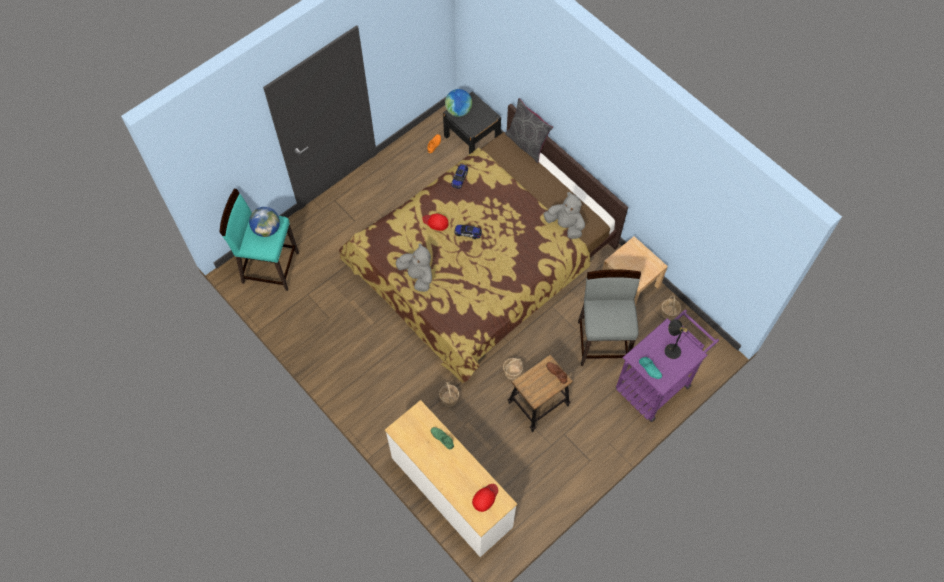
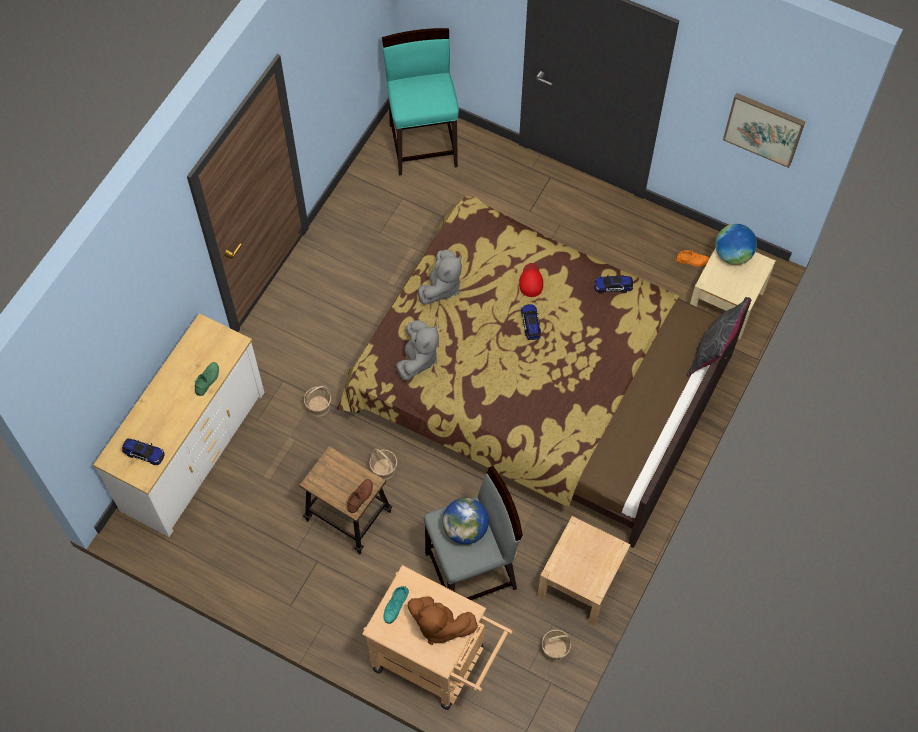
camera: 70 degrees right, 0 degrees up
globe [249,207,280,237] -> globe moved to [443,498,489,544]
black nightstand [443,91,501,154] -> beige nightstand [690,247,776,339]
red cap [472,484,498,512] -> toy car [122,438,165,465]
grey plush toy [543,192,585,239] -> grey plush toy moved to [396,320,439,380]
purple cart [616,309,719,422] -> beige cart [362,565,513,710]
black table lamp [665,319,688,359] -> brown plush toy [408,596,478,645]
none -> picture [723,93,806,168]

